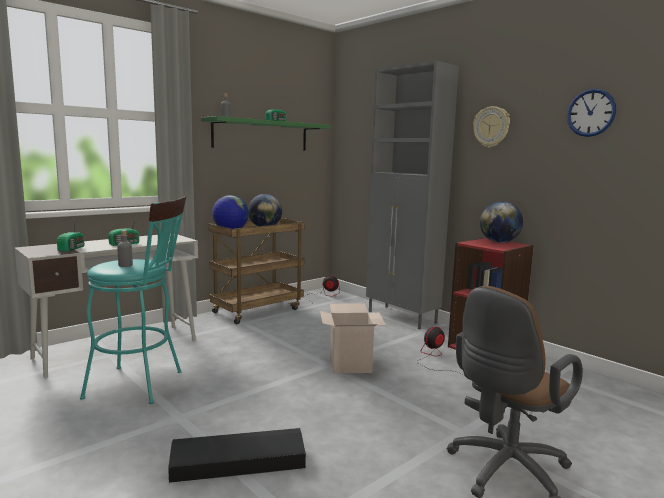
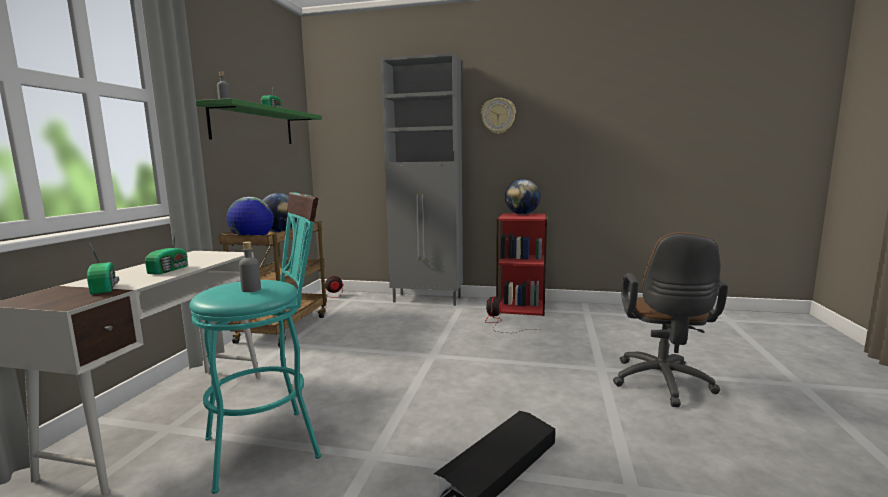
camera: 35 degrees left, 0 degrees up
cardboard box [320,304,386,374] -> none
wall clock [567,89,616,137] -> none

